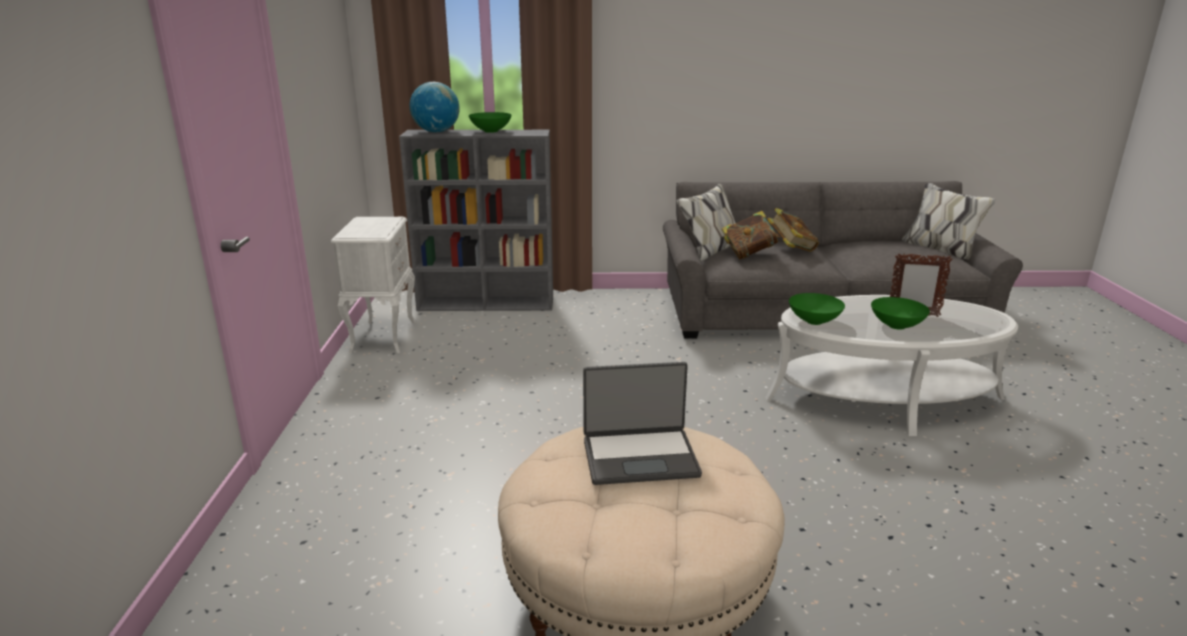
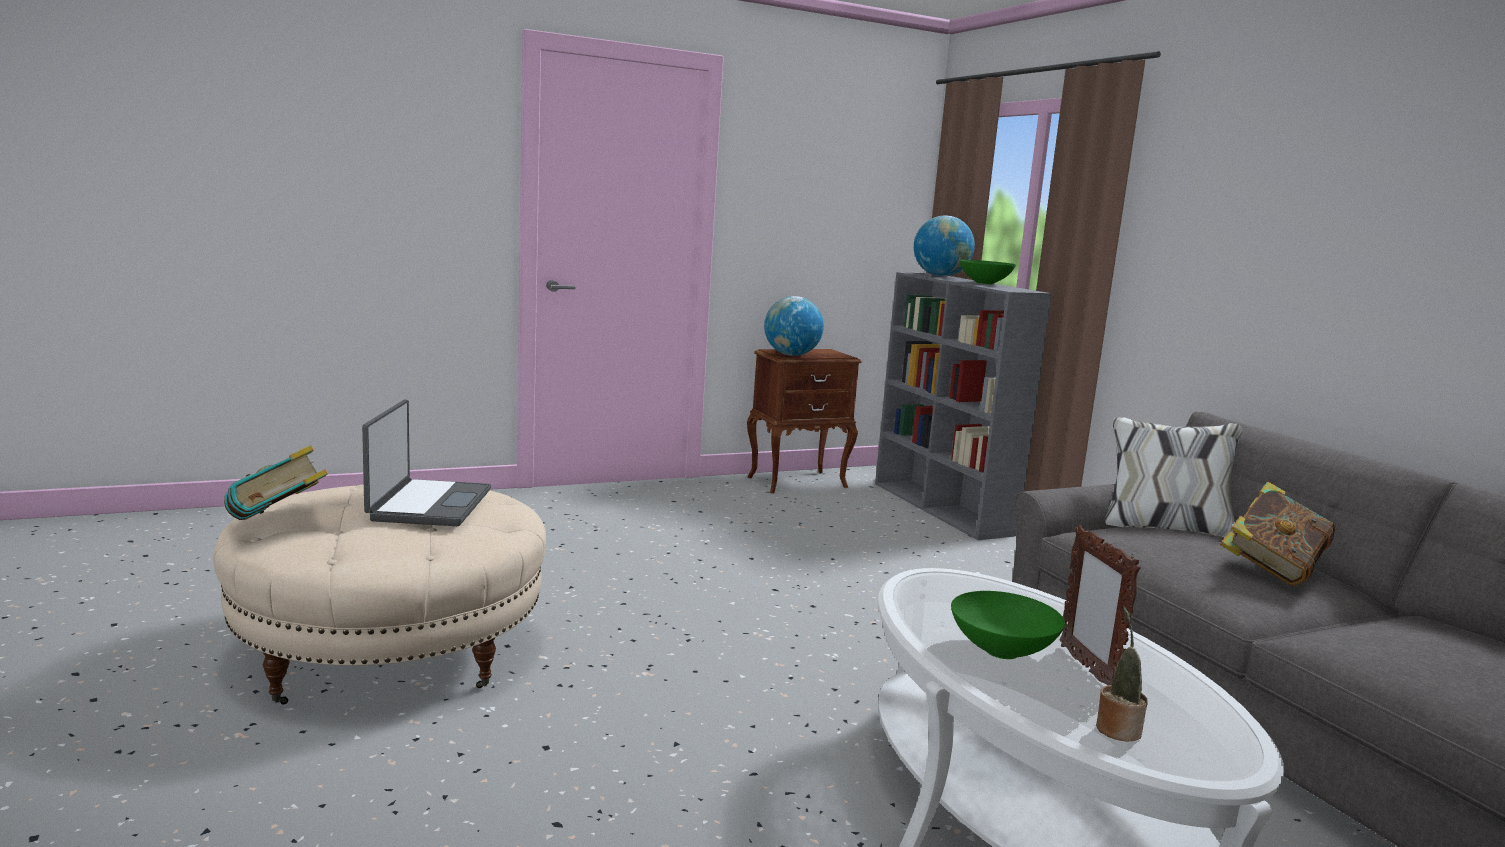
camera: 65 degrees right, 10 degrees down
white nightstand [331,217,416,354] -> brown nightstand [747,349,862,494]
laptop [583,362,702,485] -> laptop turned 150 degrees counterclockwise [362,399,491,526]
book [722,211,780,259] -> book moved to [224,445,328,520]
green bowl [789,293,845,325] -> none
none -> globe [764,296,824,356]
none -> potted plant [1096,606,1148,741]

